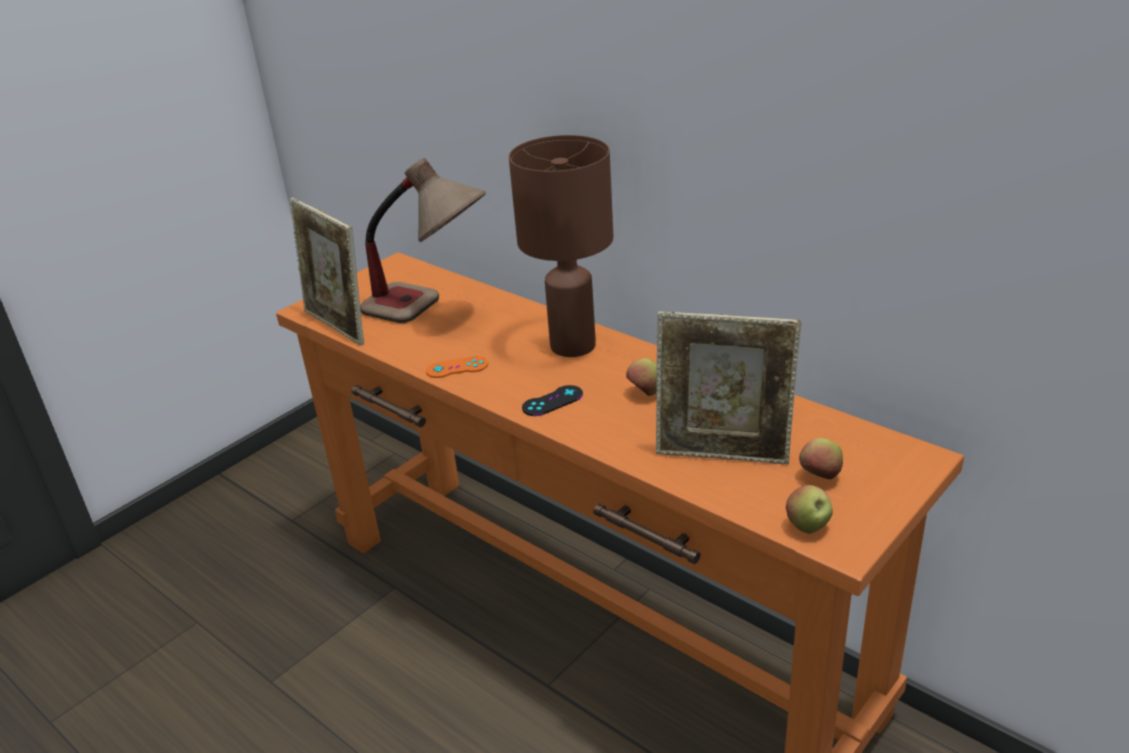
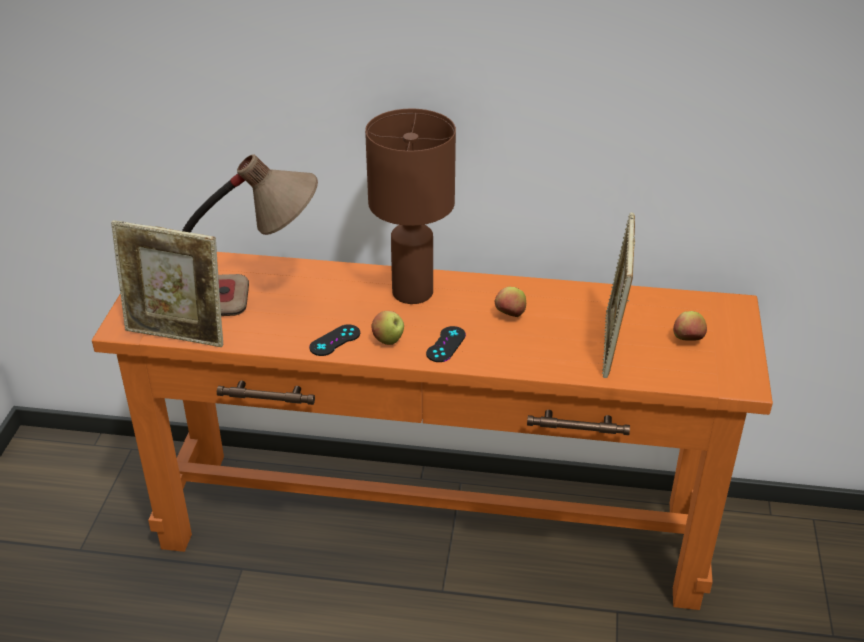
camera: 35 degrees left, 5 degrees up
orange game controller [426,356,488,378] -> black game controller [309,325,360,356]
picture frame [656,311,801,464] -> picture frame turned 120 degrees clockwise [602,212,635,378]
apple [786,485,833,534] -> apple moved to [371,311,404,345]

